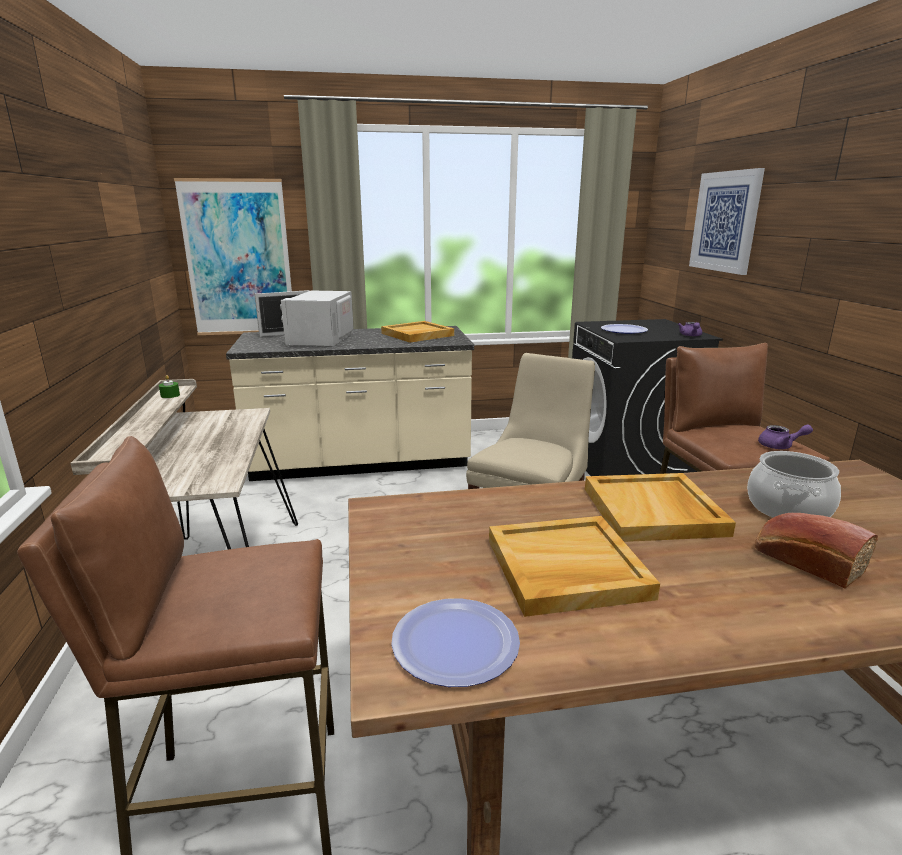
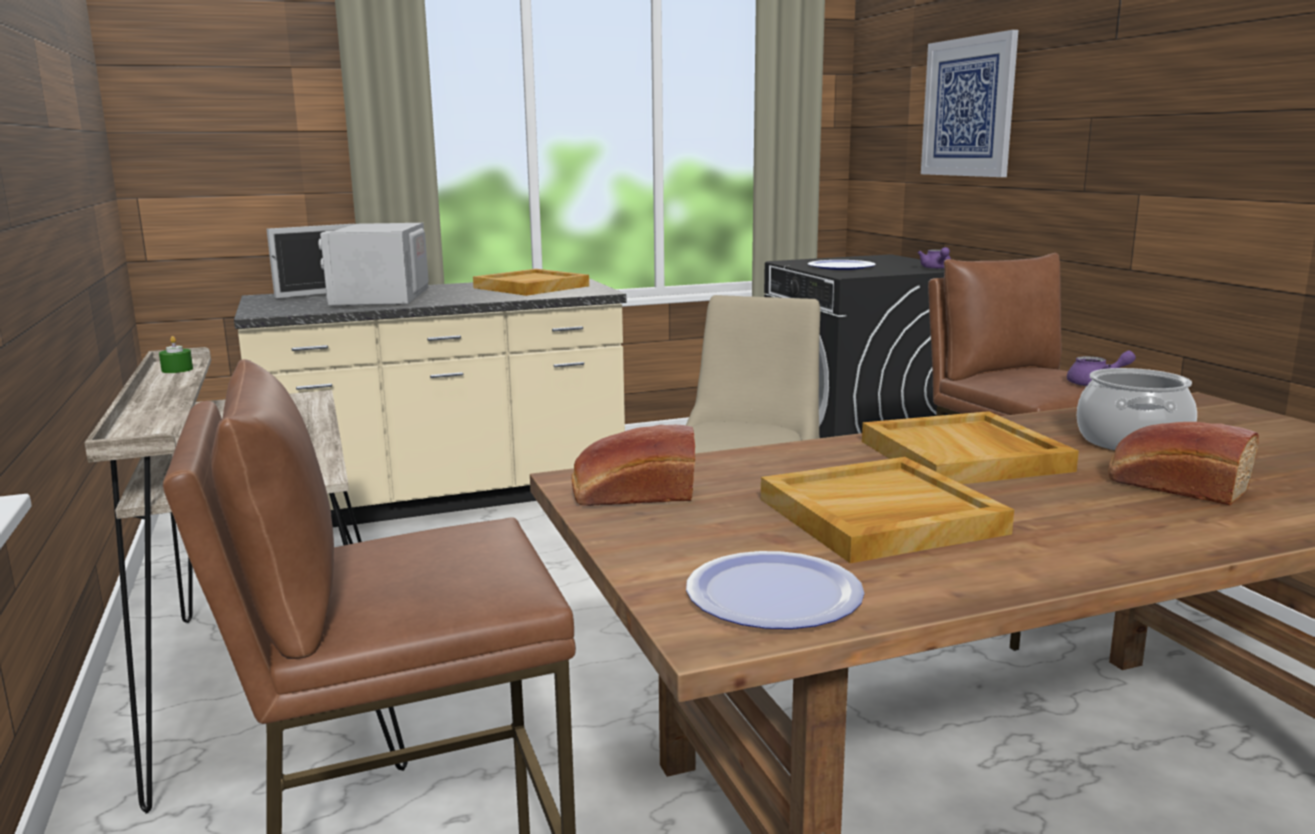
camera: 10 degrees left, 5 degrees down
picture [174,178,292,335] -> none
none -> bread [572,425,695,506]

